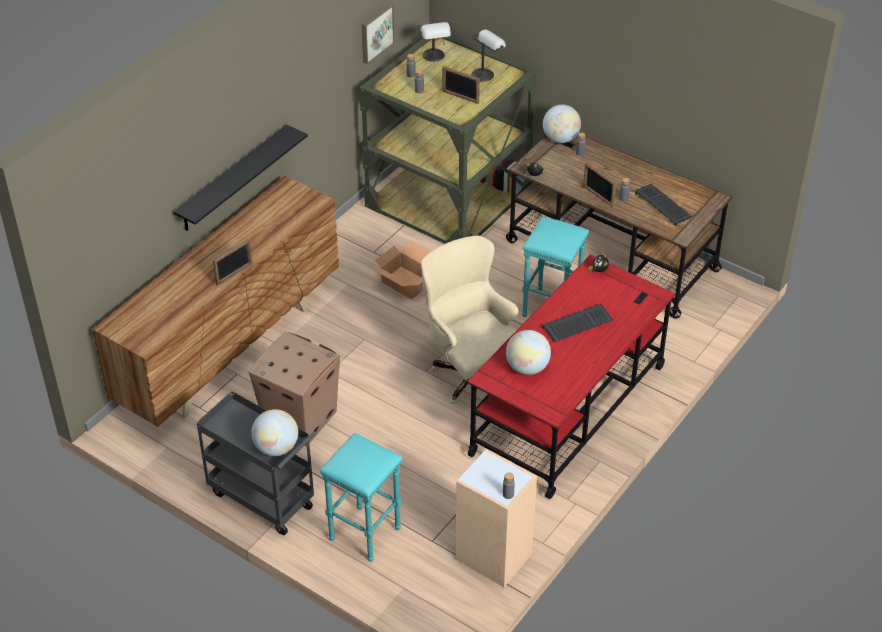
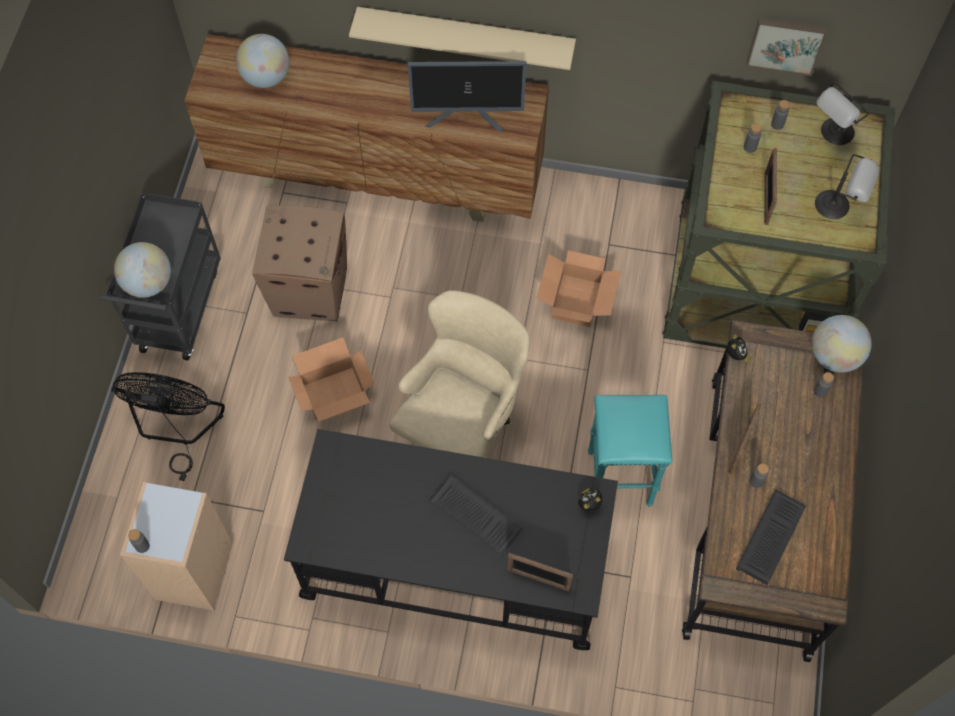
camera: 65 degrees right, 20 degrees up
black shelf [173,124,308,231] -> beige shelf [349,7,576,70]
picture frame [213,238,253,286] -> picture frame moved to [507,553,573,591]
turquoise stool [320,433,402,562] -> black fan [111,372,225,482]
red desk [467,255,676,499] -> black desk [284,429,618,650]
globe [506,330,551,375] -> globe moved to [236,34,289,88]
none -> cardboard box [288,338,375,422]
none -> monitor [408,61,526,131]

